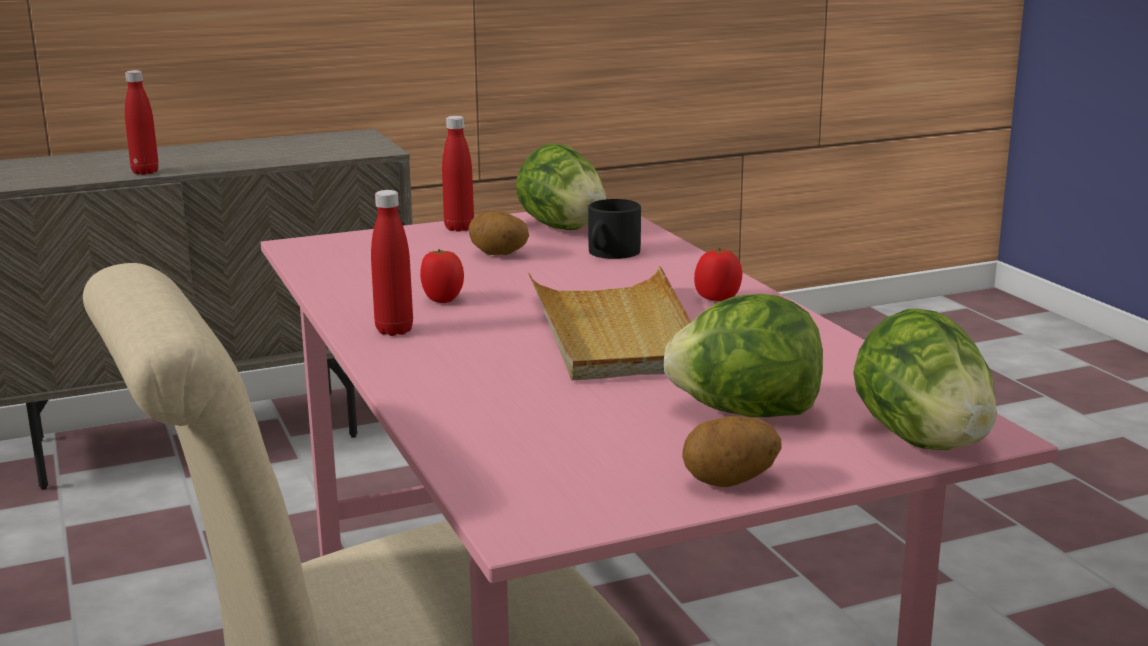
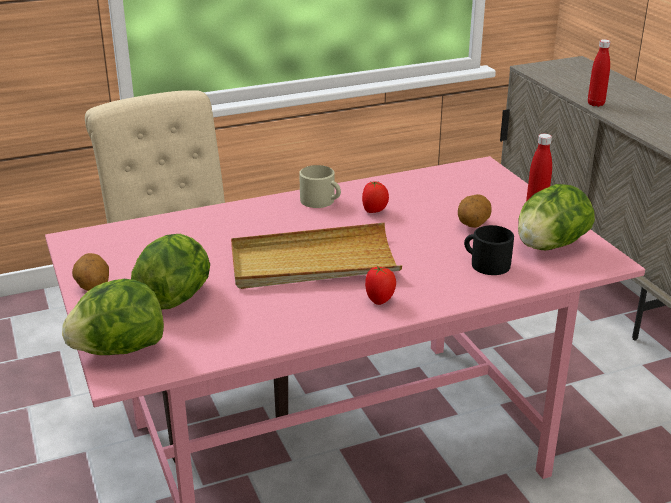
camera: 90 degrees right, 10 degrees up
red bottle [371,190,413,336] -> beige mug [299,165,341,208]

